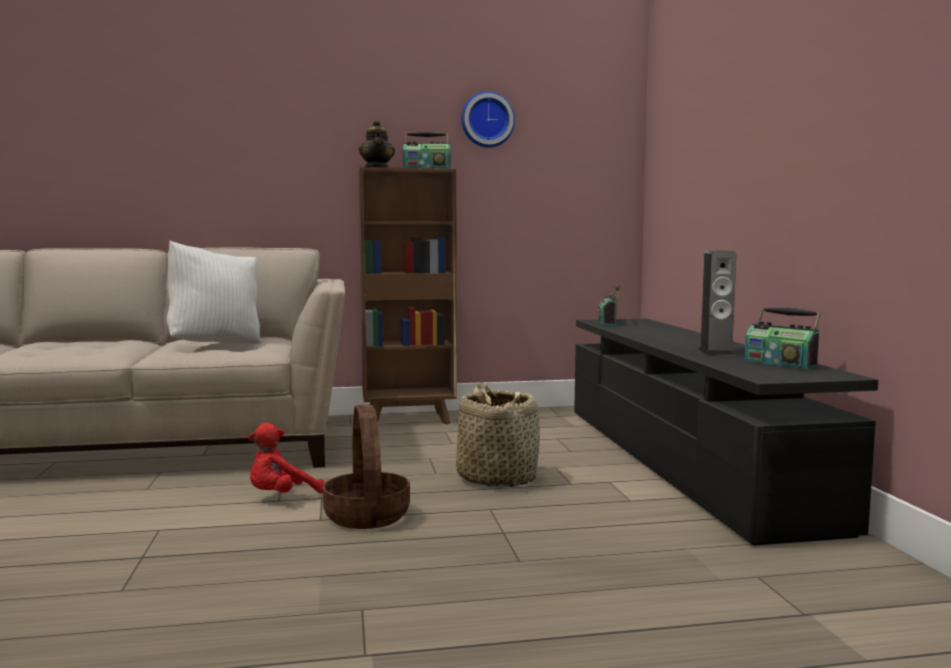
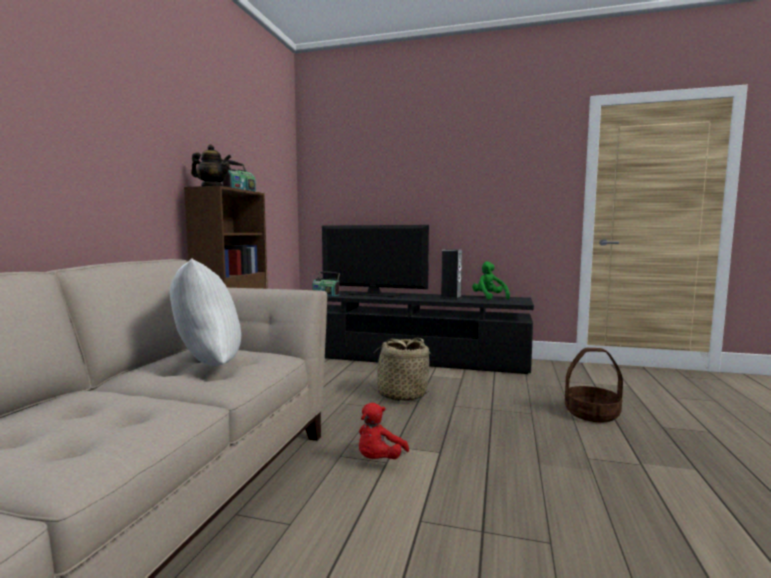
camera: 65 degrees left, 0 degrees up
red plush toy [248,423,324,494] -> red plush toy turned 45 degrees clockwise [359,403,409,459]
basket [323,405,410,529] -> basket moved to [565,348,623,422]
wall clock [461,91,515,148] -> none
radio [744,308,821,369] -> green plush toy [472,261,510,300]
none -> television [322,225,429,297]

